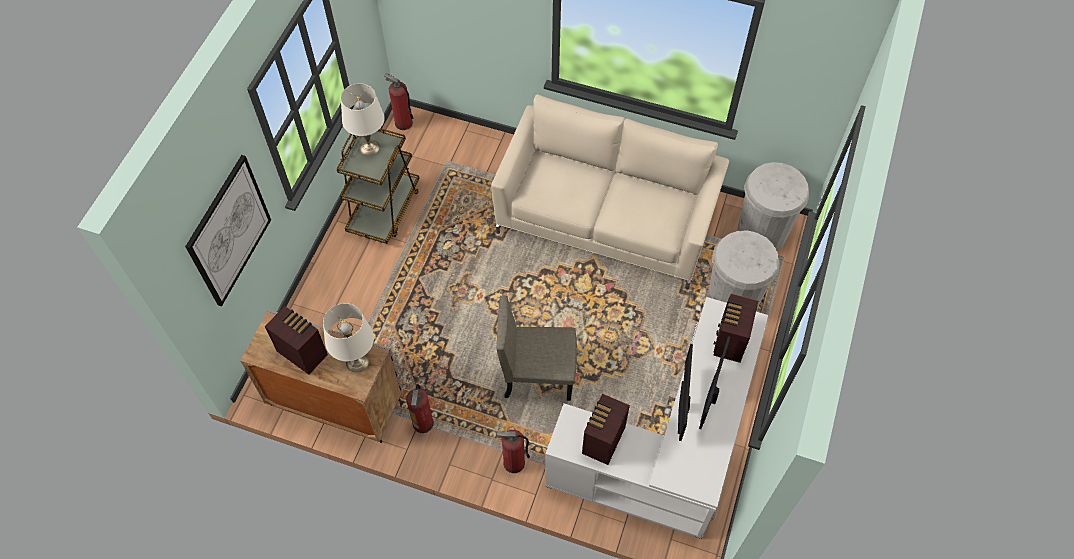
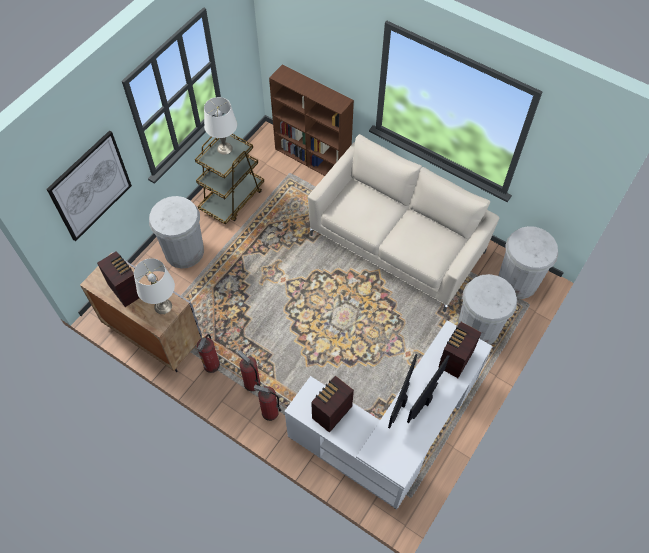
camera: 15 degrees right, 0 degrees up
fire extinguisher [384,73,413,130] -> fire extinguisher moved to [237,350,261,391]
beige chair [497,295,577,401] -> none
none -> white trash can [149,196,204,268]
none -> brown bookcase [269,64,354,176]

